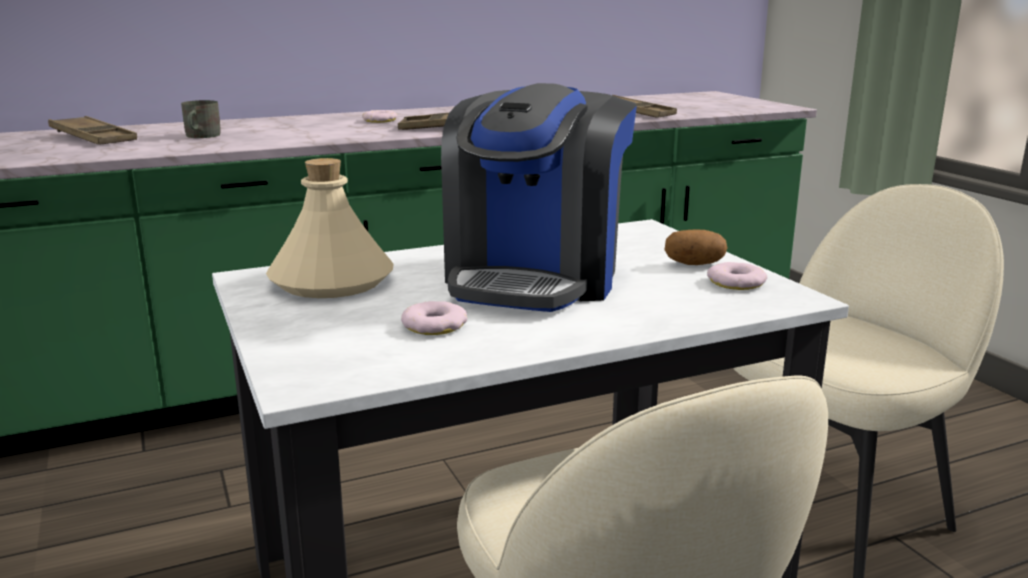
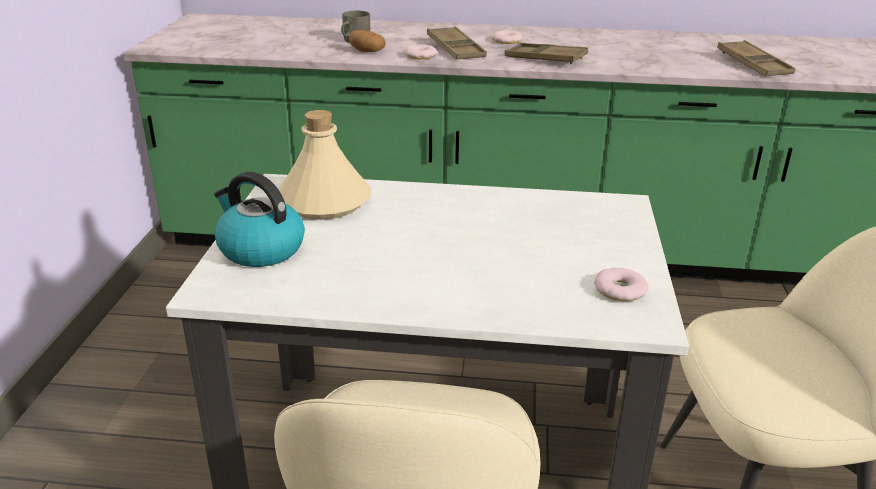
camera: 30 degrees right, 10 degrees up
brown tray [48,116,137,144] -> brown tray moved to [427,26,487,60]
donut [401,301,467,335] -> donut moved to [404,44,437,59]
coffee machine [441,83,637,312] -> none
potato [664,229,728,265] -> potato moved to [349,30,386,52]
none -> kettle [214,172,305,267]

